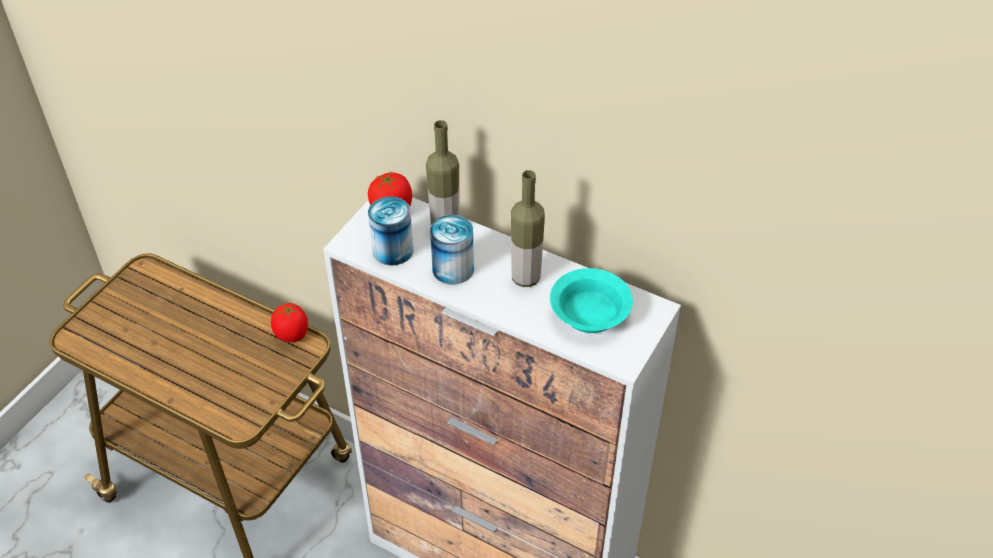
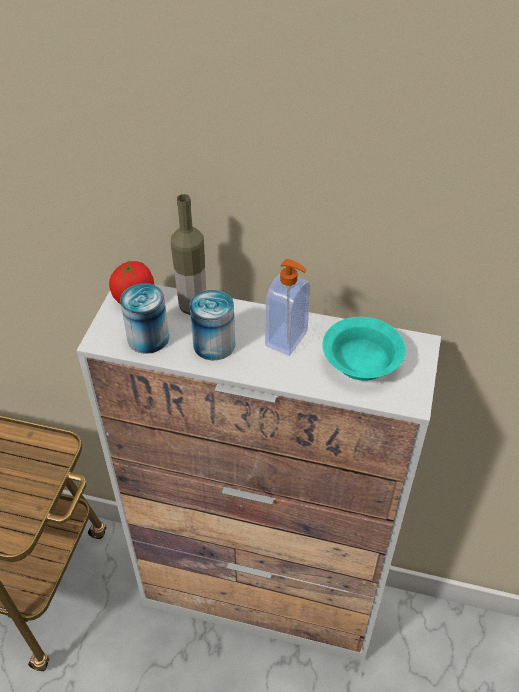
camera: 15 degrees left, 0 degrees up
tomato [271,303,308,342] -> none
bottle [511,170,545,287] -> soap dispenser [265,259,311,356]

